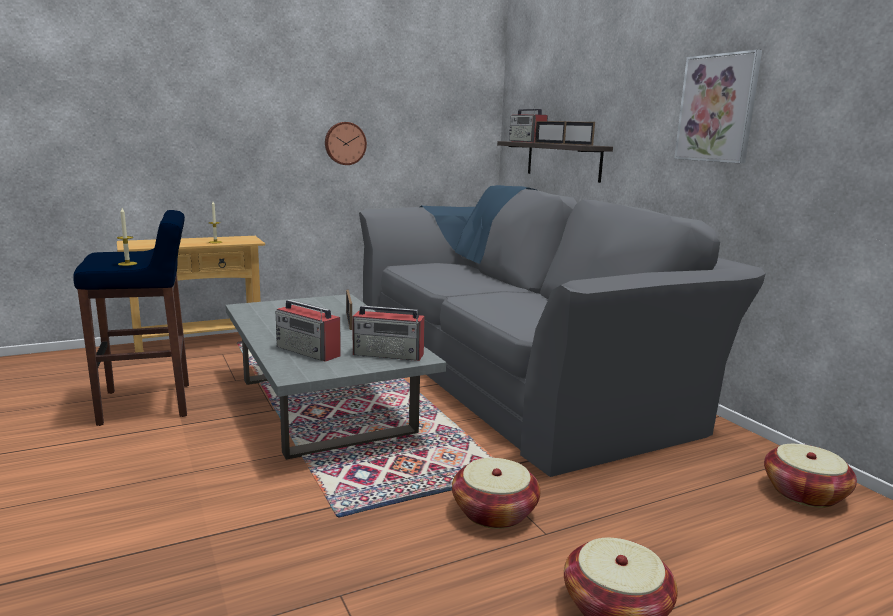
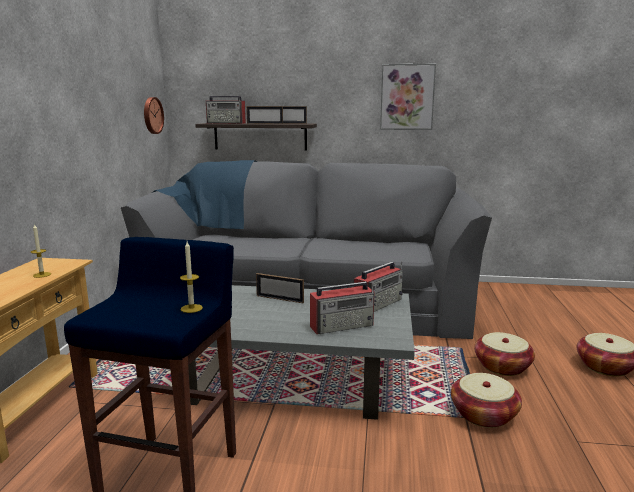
camera: 55 degrees left, 0 degrees up
wall clock [325,122,367,165] -> wall clock moved to [144,97,164,134]
basket [764,444,857,508] -> basket moved to [451,373,522,428]

